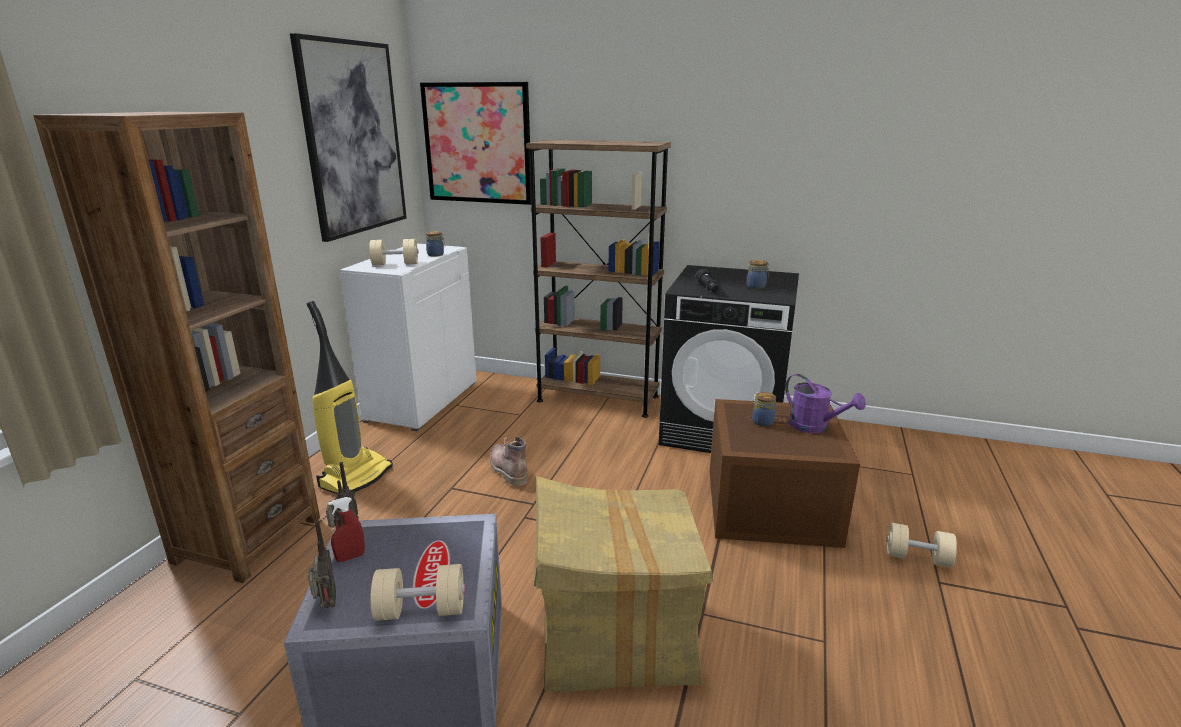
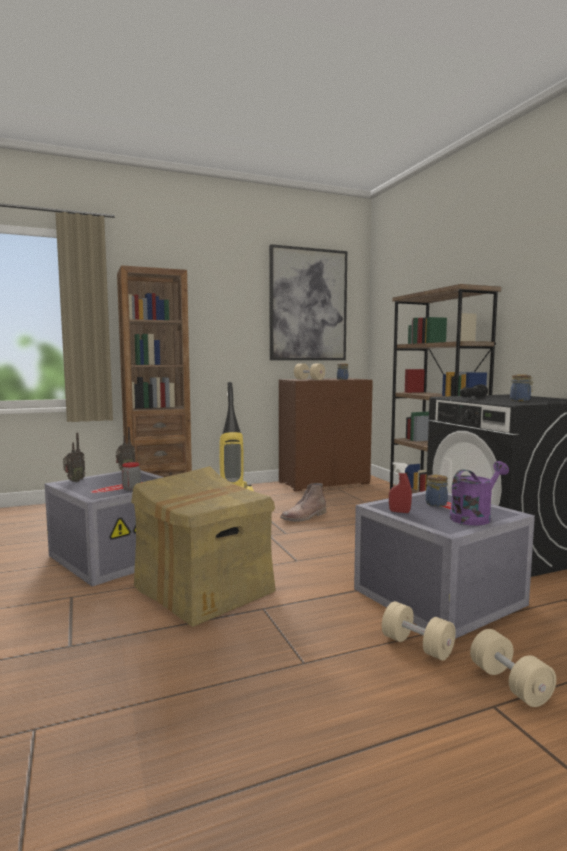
camera: 50 degrees right, 15 degrees down
red spray bottle [328,497,365,562] -> red spray bottle moved to [389,462,412,513]
white cabinet [340,244,477,431] -> brown cabinet [279,378,373,492]
beige dumbbell [370,564,465,621] -> beige dumbbell moved to [382,601,456,661]
picture [420,82,531,205] -> none
brown boot [490,436,528,486] -> brown boot turned 150 degrees counterclockwise [280,483,326,522]
brown storage box [710,399,860,548] -> grey storage box [354,491,535,639]
purple watering can [785,374,866,433] -> purple watering can turned 135 degrees counterclockwise [450,461,509,525]
none -> jar [122,462,141,491]

